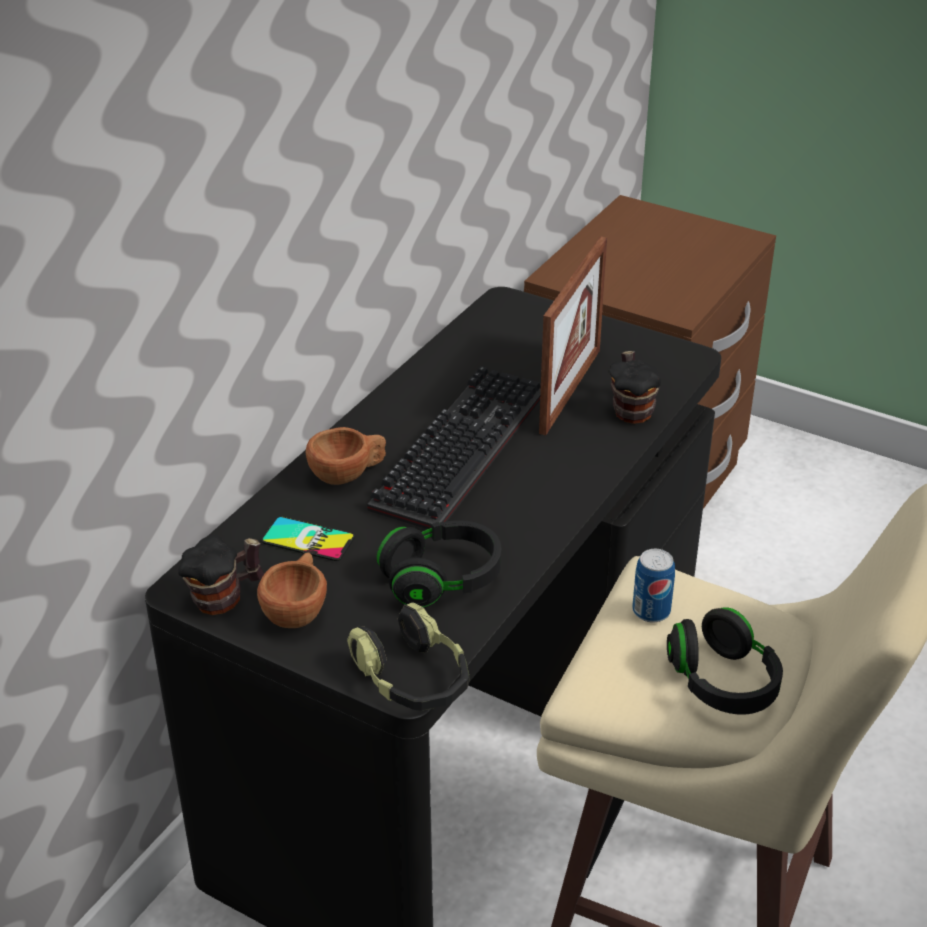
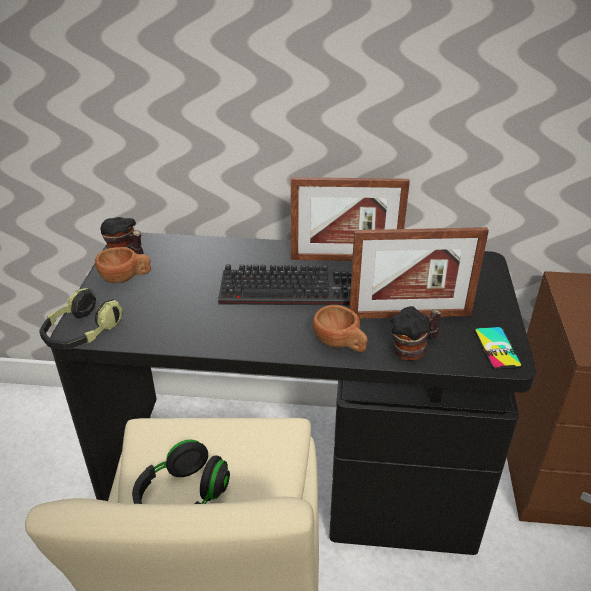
camera: 65 degrees right, 0 degrees up
phone [261,517,355,561] -> phone moved to [474,327,522,370]
brown cup [306,427,386,485] -> brown cup moved to [313,305,368,352]
black headphones [377,520,501,607] -> none
can [632,549,675,623] -> none
none -> picture frame [291,177,410,261]

